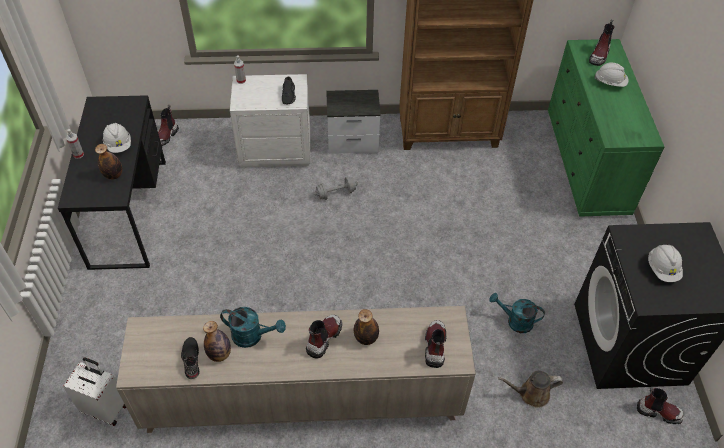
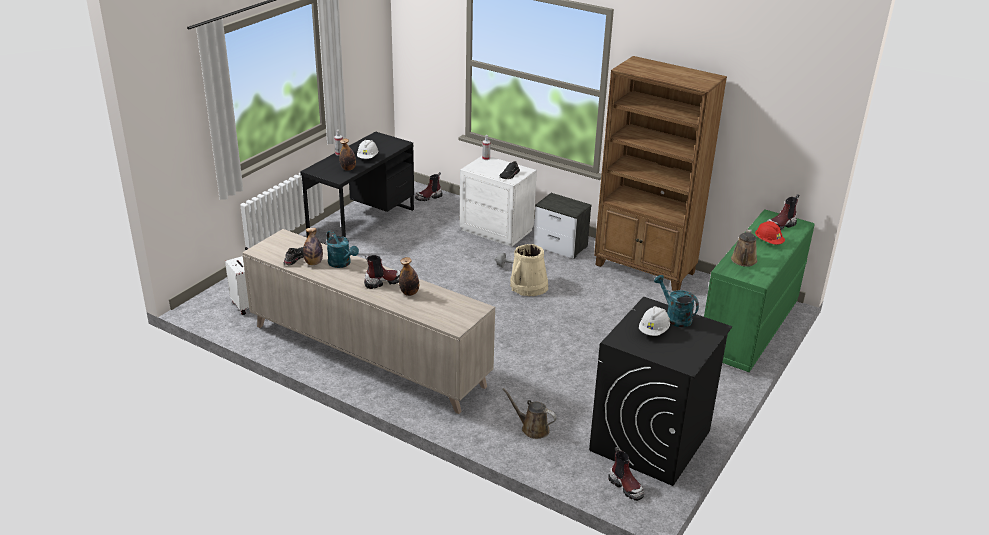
camera: 35 degrees right, 20 degrees down
boot [425,320,446,368] -> none
turquoise watering can [489,293,545,333] -> turquoise watering can moved to [654,275,699,327]
white hard hat [594,62,629,87] -> red hard hat [755,221,785,245]
none -> beige bucket [510,244,548,296]
none -> brown watering can [731,229,757,267]

